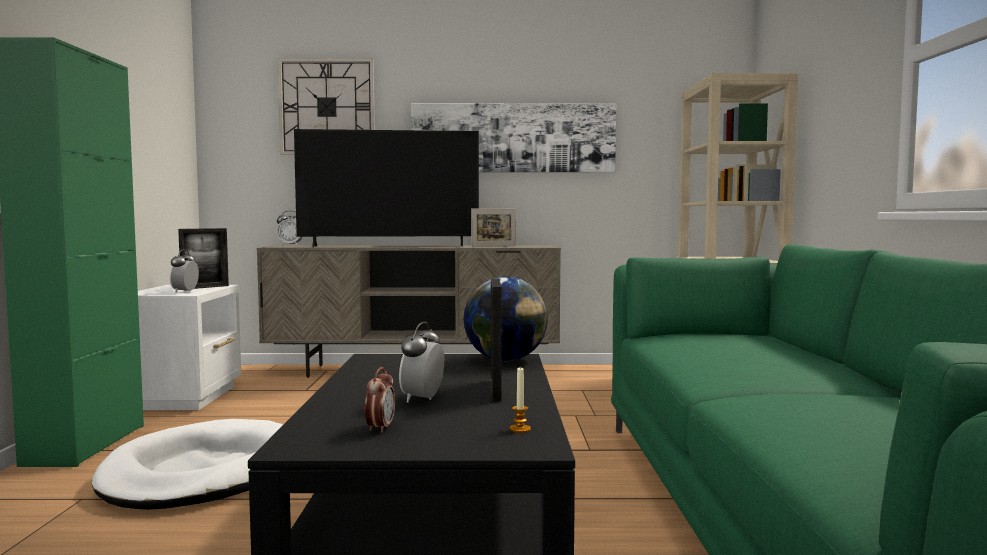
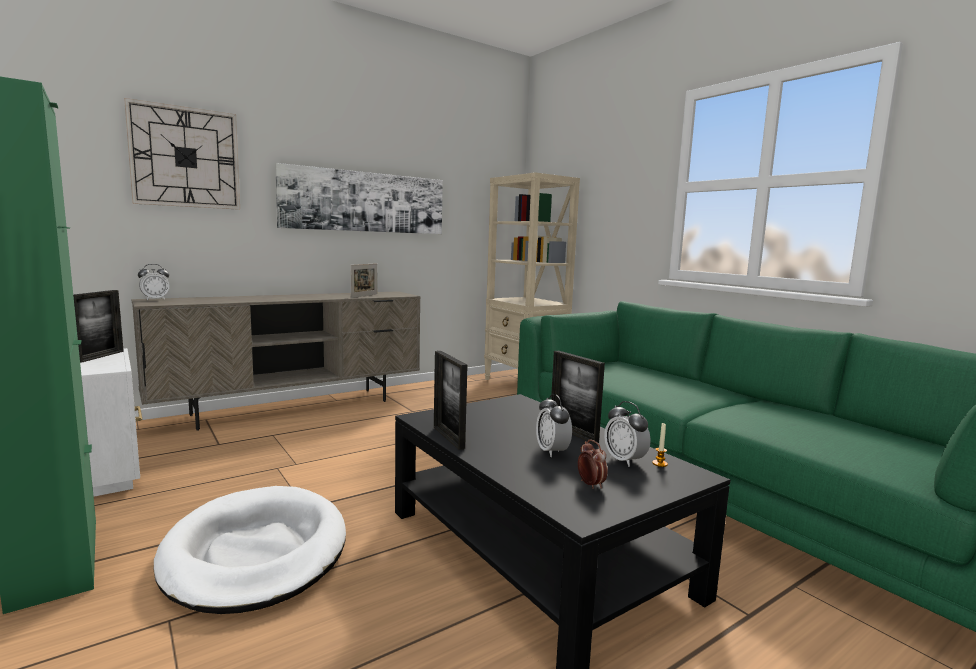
camera: 35 degrees left, 5 degrees up
alarm clock [170,249,199,293] -> alarm clock moved to [604,401,651,467]
television [294,129,479,247] -> none
globe [464,277,548,361] -> none
none -> picture frame [434,351,468,450]

